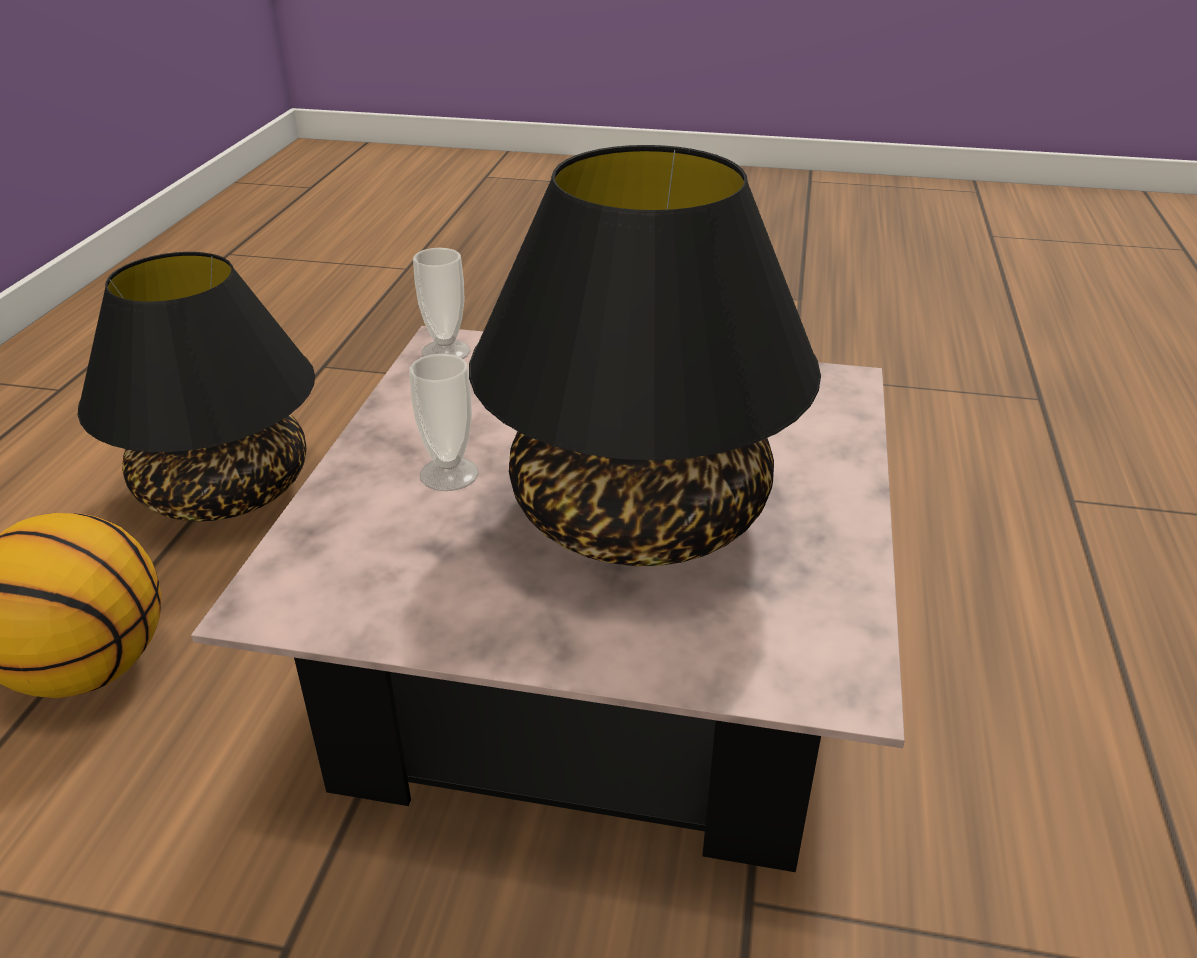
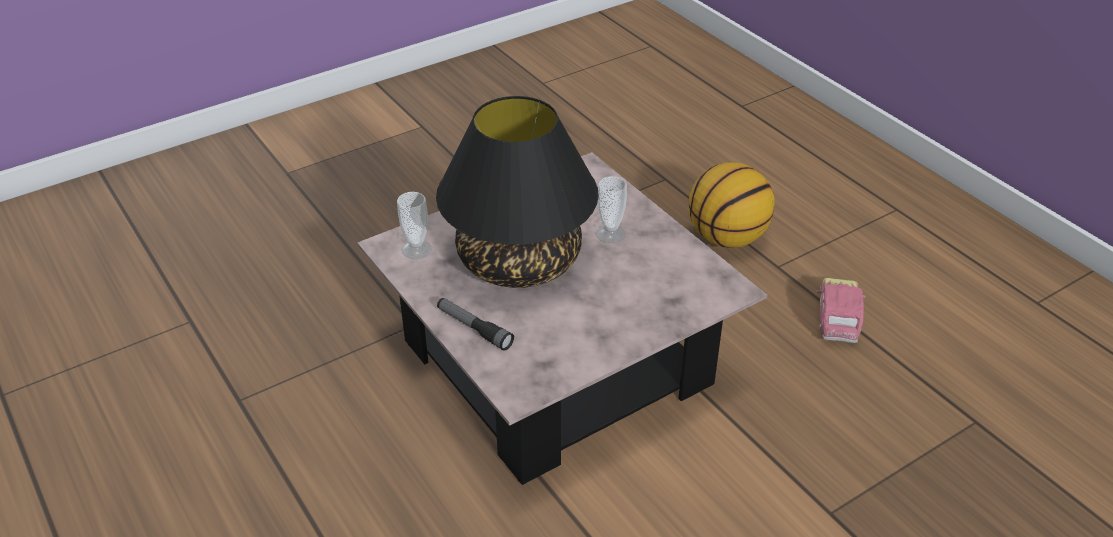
camera: 135 degrees right, 5 degrees up
black table lamp [77,252,315,521] -> toy car [817,278,866,343]
cup [413,248,470,359] -> cup moved to [397,192,432,259]
none -> flashlight [437,298,514,351]

